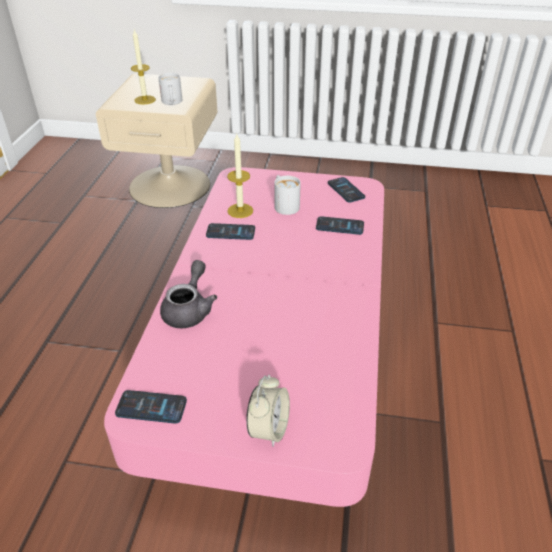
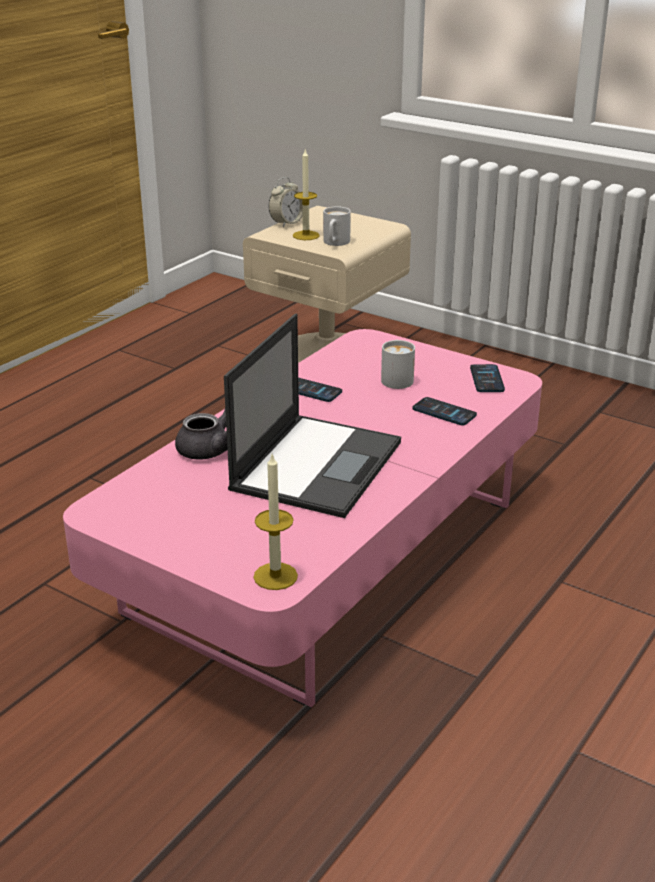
camera: 25 degrees right, 10 degrees down
phone [115,390,187,424] -> none
candle [227,134,253,218] -> candle moved to [254,454,298,590]
alarm clock [246,375,290,447] -> alarm clock moved to [268,177,303,228]
none -> laptop [224,314,401,518]

